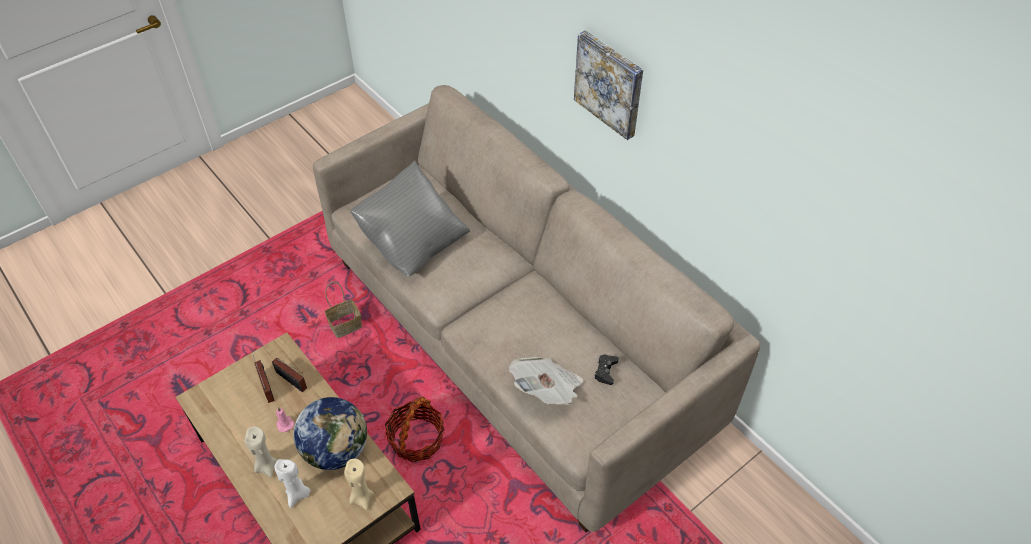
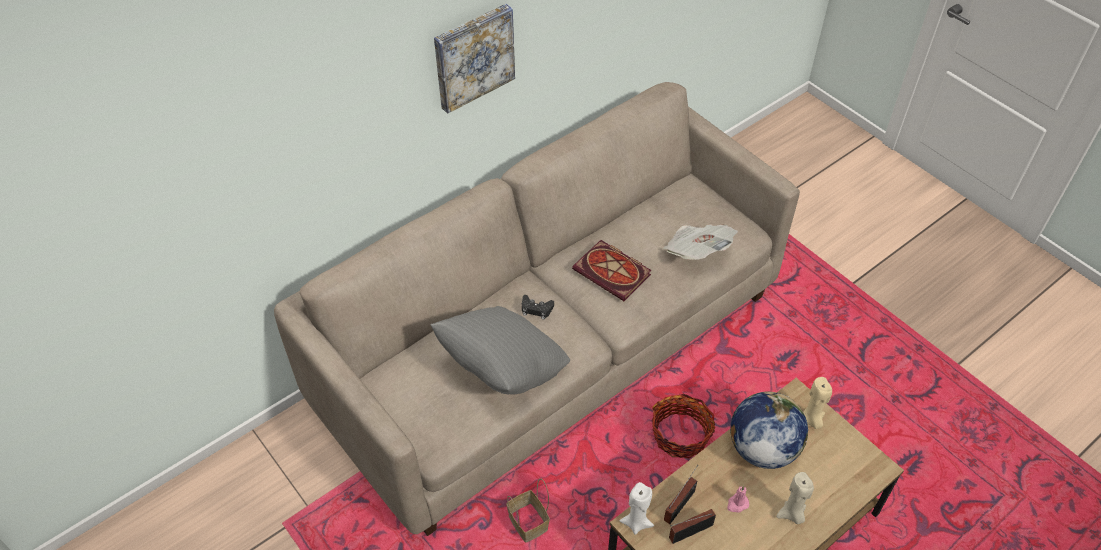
camera: 90 degrees left, 0 degrees up
white candle [274,459,311,508] -> white candle moved to [620,482,654,535]
black game controller [594,354,619,385] -> black game controller moved to [522,295,554,320]
none -> book [572,240,652,301]

